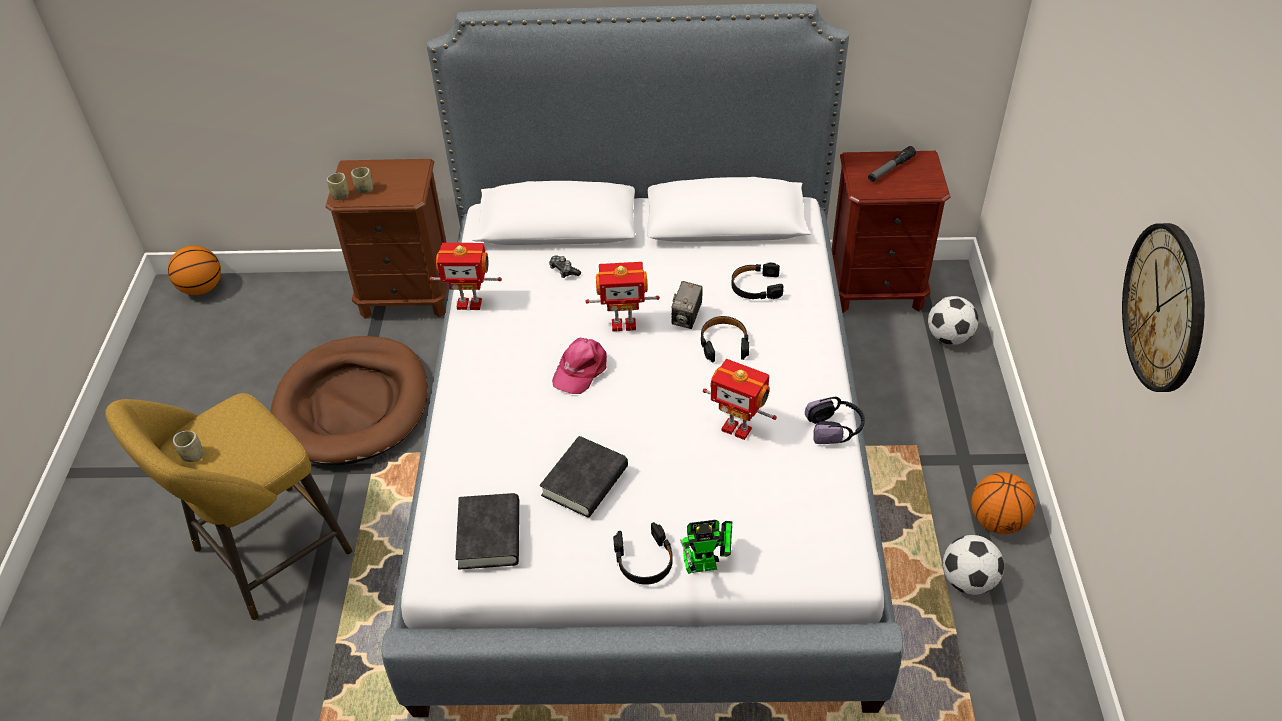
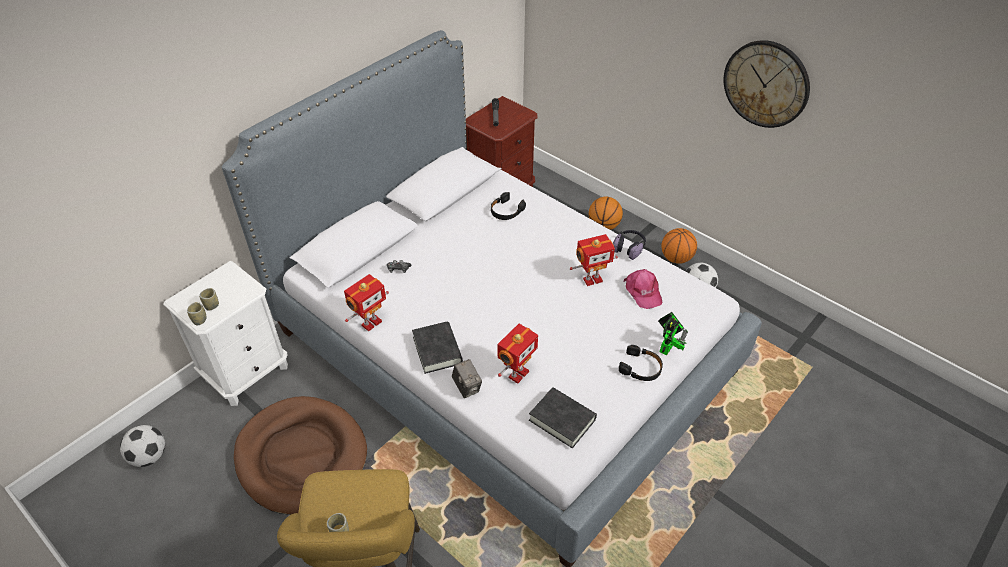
camera: 50 degrees left, 0 degrees up
basketball [168,245,221,295] -> basketball moved to [589,197,623,230]
brown nightstand [325,159,448,319] -> white nightstand [163,261,288,406]
black book [540,436,628,517] -> black book moved to [412,322,463,374]
pink cap [552,338,607,394] -> pink cap moved to [624,269,663,309]
toy robot [585,262,660,332] -> toy robot moved to [498,324,538,384]
camera [671,281,703,329] -> camera moved to [452,359,482,398]
black headphones [701,316,749,362] -> none
football [928,296,978,345] -> football moved to [120,425,165,467]

